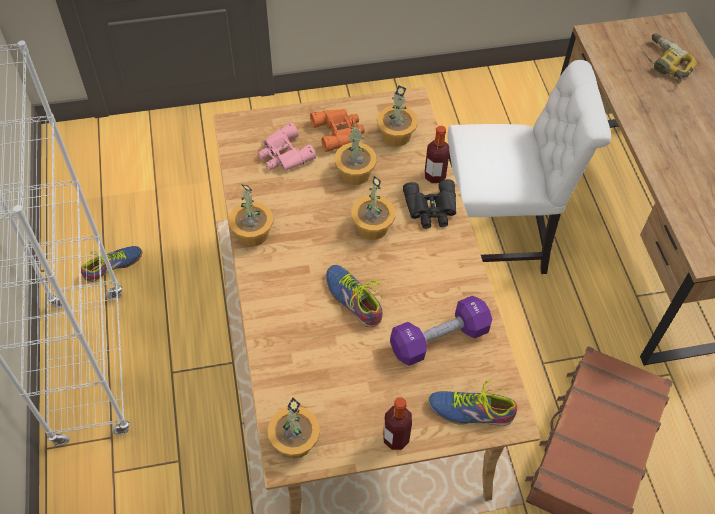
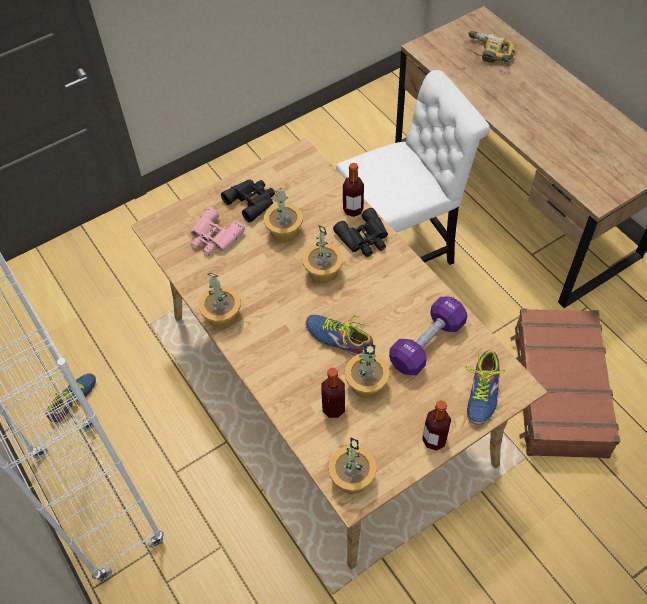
camera: 20 degrees left, 0 degrees up
orange binoculars [310,109,365,152] -> black binoculars [221,180,275,223]
potted plant [377,85,418,146] -> potted plant moved to [345,344,390,398]
shoe [428,379,517,426] -> shoe turned 60 degrees counterclockwise [466,350,505,425]
none -> bottle [321,368,345,418]

